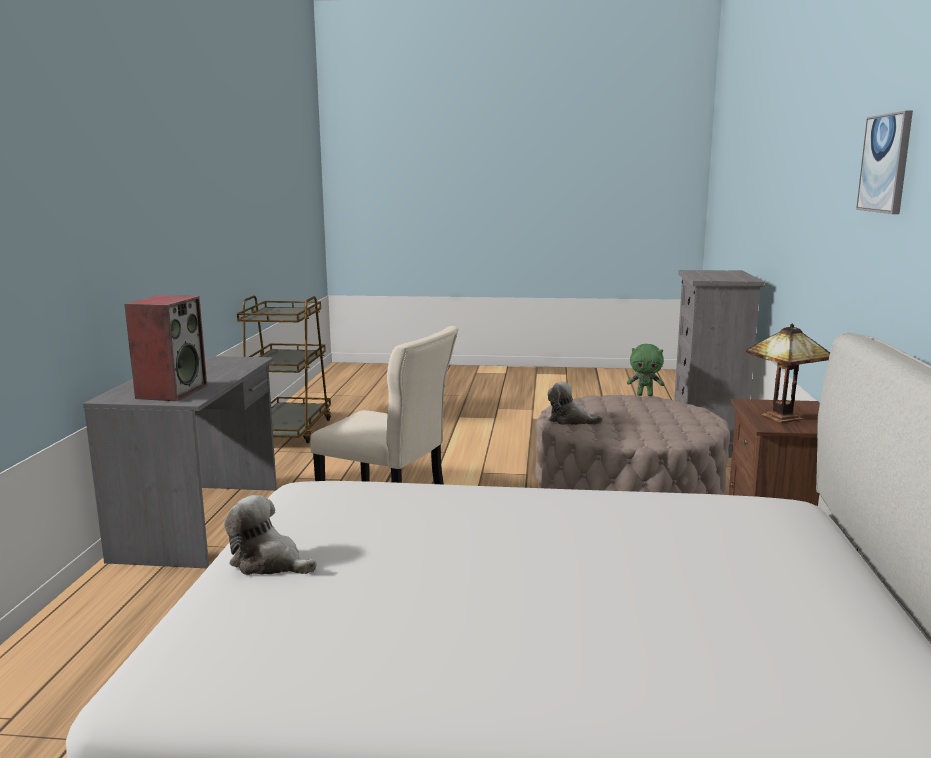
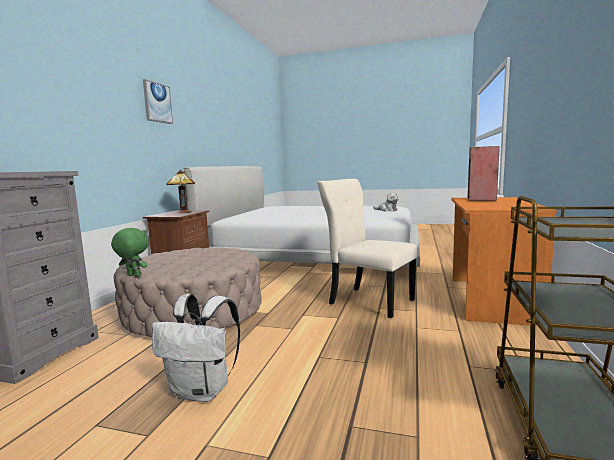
camera: 170 degrees left, 5 degrees down
grey desk [83,356,277,568] -> orange desk [451,197,557,326]
plush toy [548,381,603,425] -> none
none -> white backpack [152,294,240,402]

